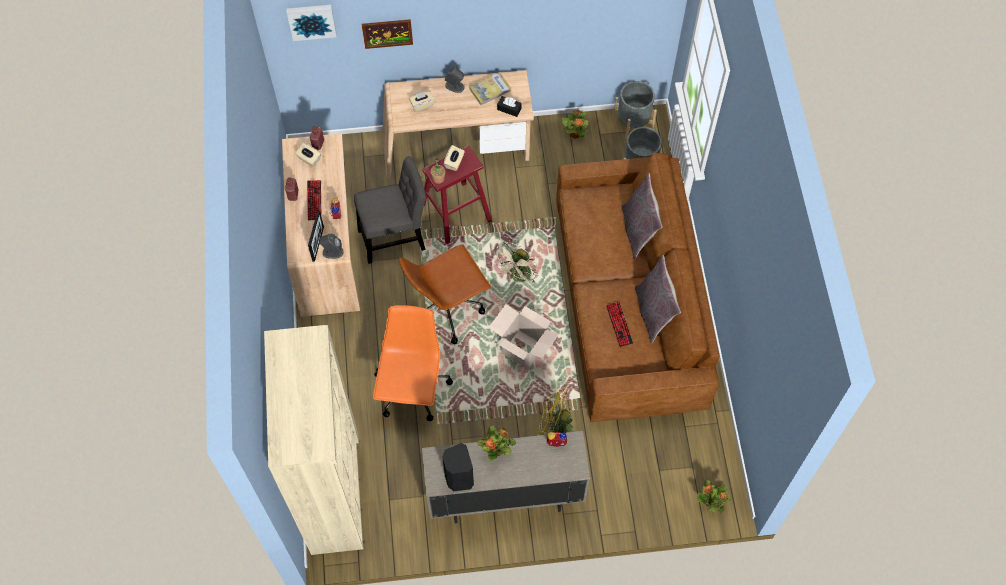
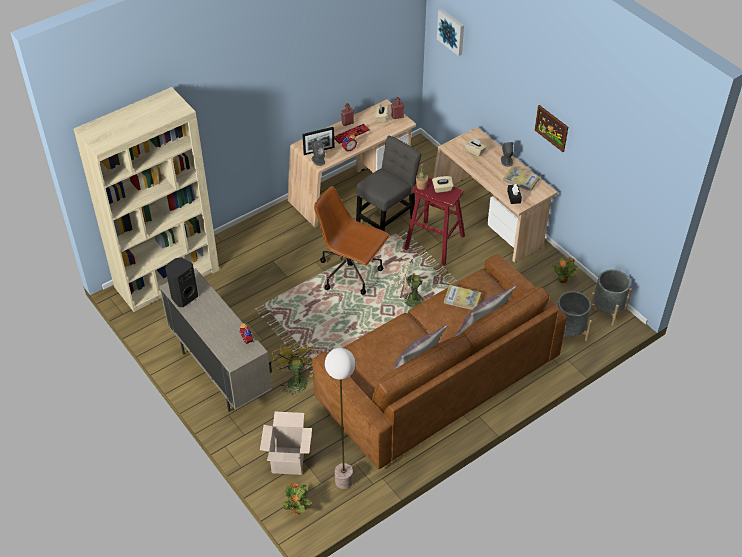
camera: 60 degrees right, 15 degrees down
grey chair [354,156,426,264] -> grey chair turned 90 degrees counterclockwise [356,136,422,232]
picture [362,19,413,49] -> picture moved to [535,105,568,152]
orange office chair [373,305,453,421] -> none
potted plant [477,425,516,461] -> none
cardboard box [488,304,559,369] -> cardboard box moved to [260,412,312,475]
keyboard [606,302,633,347] -> none
none -> floor lamp [325,348,356,489]
none -> book [444,285,481,310]

